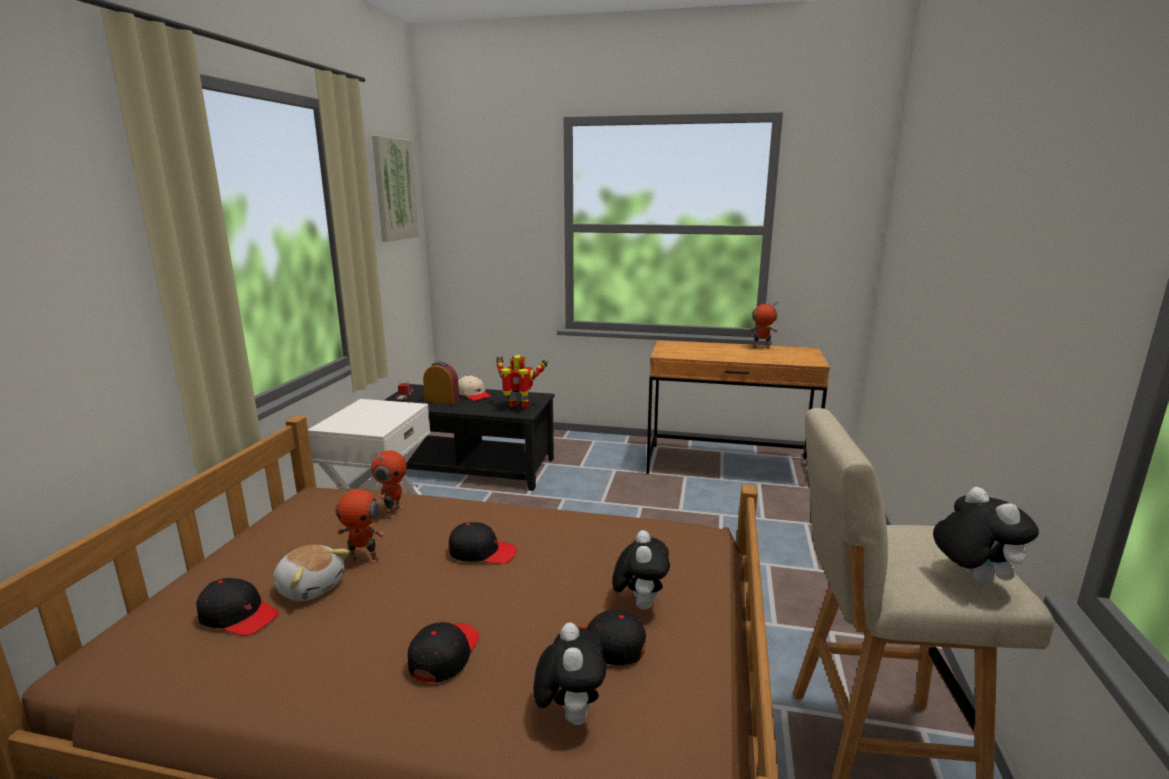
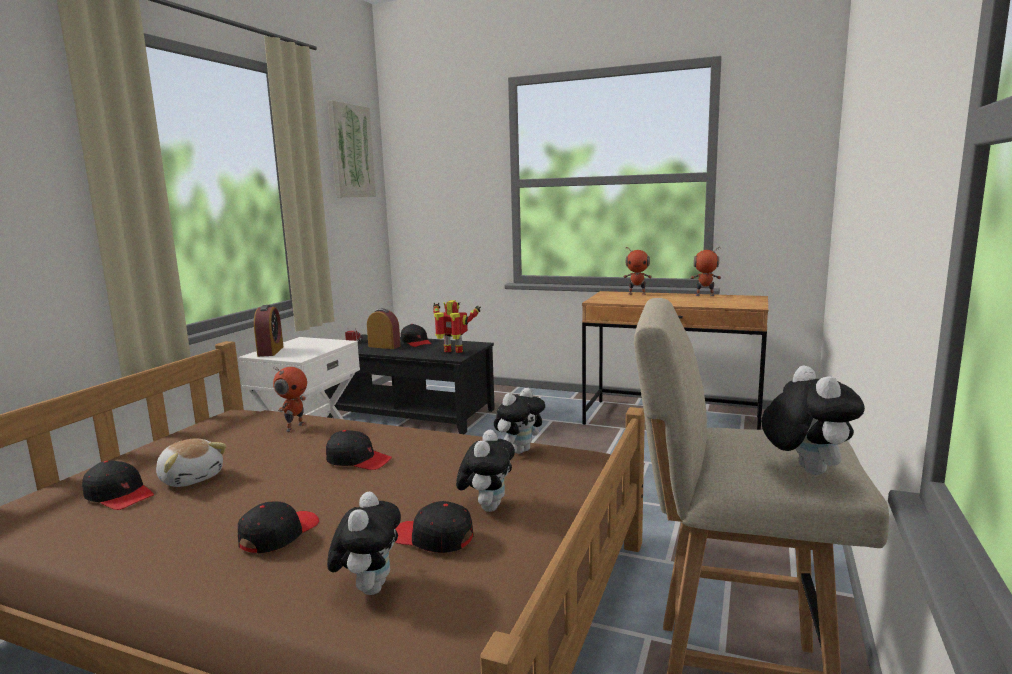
camera: 10 degrees right, 5 degrees down
toy robot [335,483,385,564] -> toy robot moved to [623,246,652,295]
beige cap [458,375,491,401] -> black cap [401,324,431,347]
none -> alarm clock [254,305,283,357]
none -> plush toy [494,388,545,454]

